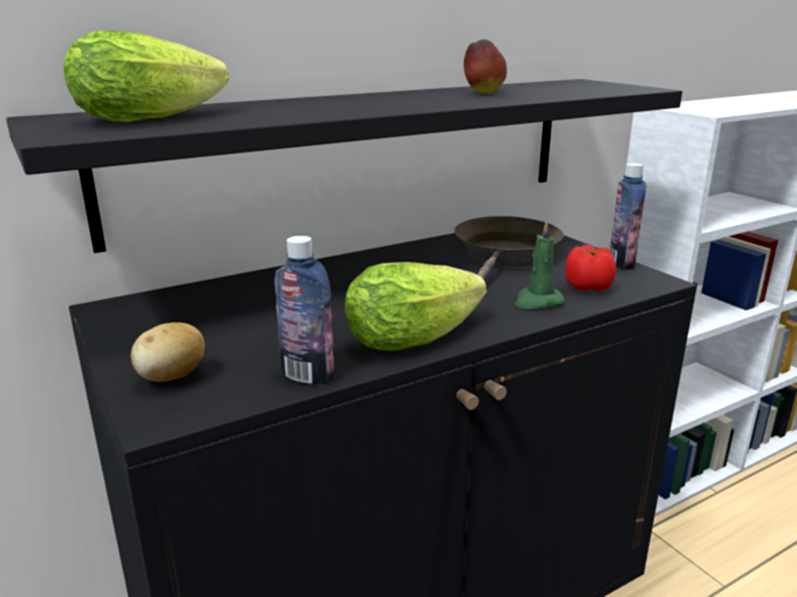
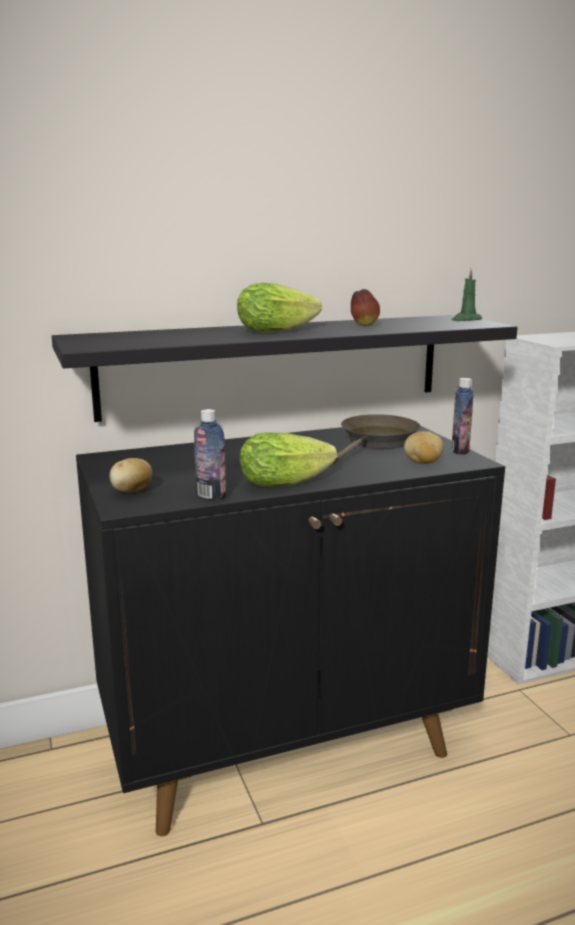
camera: 10 degrees right, 5 degrees down
lettuce [64,30,229,122] -> lettuce moved to [237,283,322,333]
green candle [515,219,564,309] -> green candle moved to [452,268,482,321]
tomato [566,245,616,291] -> potato [404,431,444,464]

